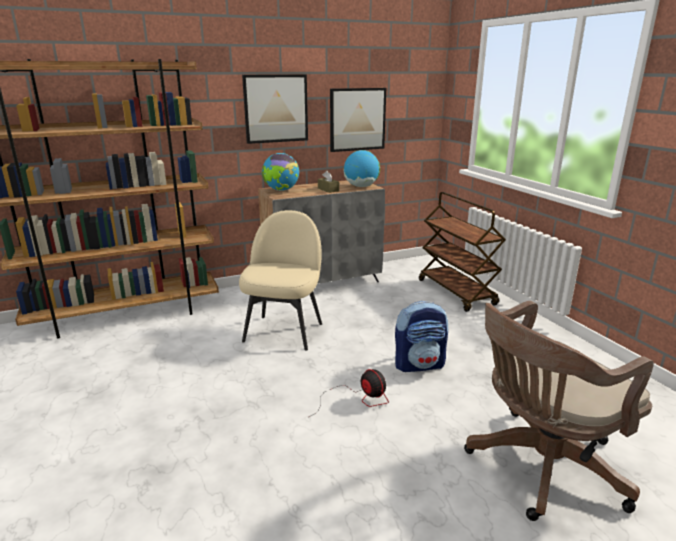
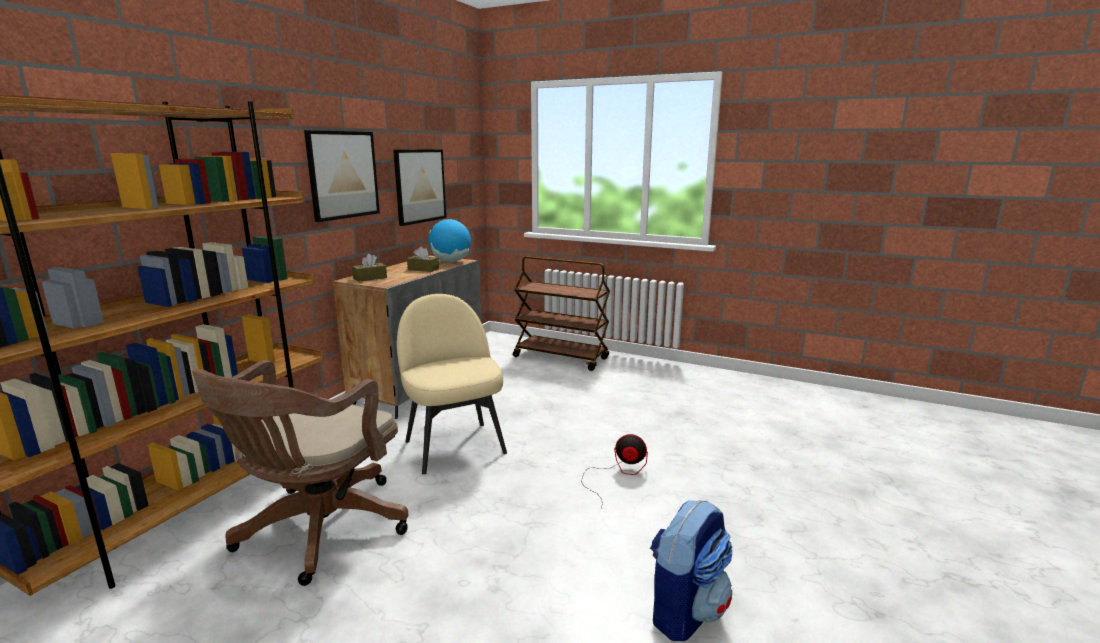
camera: 40 degrees left, 5 degrees down
globe [262,153,299,191] -> brown tissue box [352,254,387,282]
backpack [395,301,448,372] -> backpack moved to [650,500,732,641]
brown office chair [464,301,654,521] -> brown office chair moved to [192,360,409,586]

